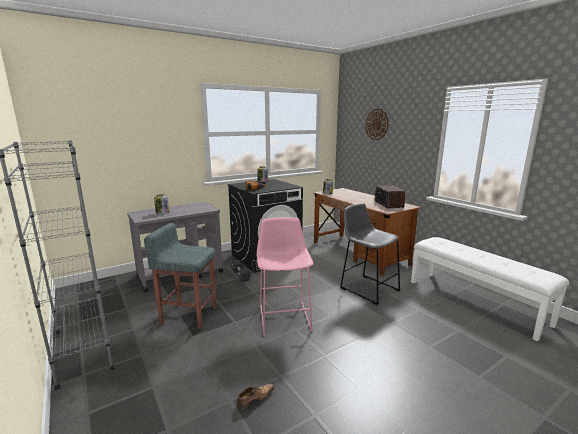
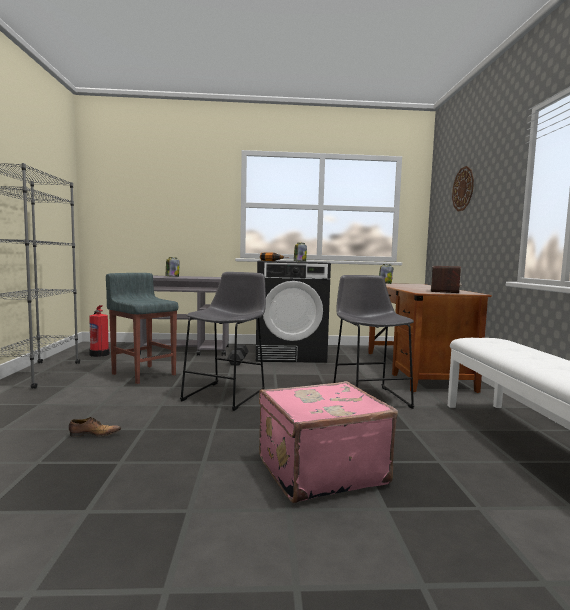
camera: 30 degrees right, 10 degrees down
pink stool [257,217,314,336] -> grey stool [180,272,266,411]
none -> fire extinguisher [89,305,110,357]
none -> pink suitcase [259,381,398,503]

